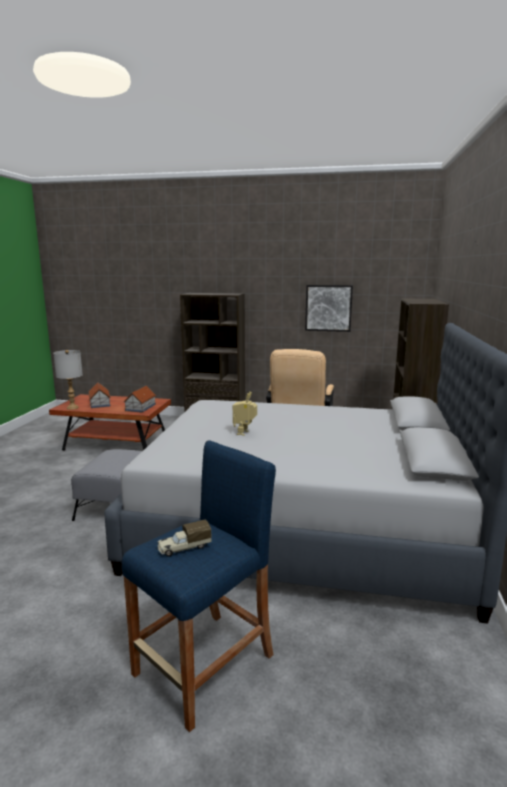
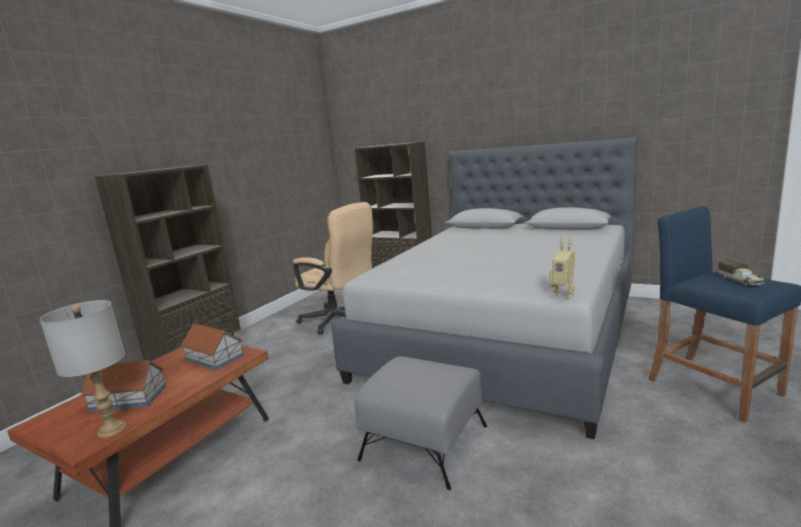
camera: 70 degrees left, 0 degrees up
toy robot [233,392,257,436] -> toy robot moved to [550,238,575,298]
picture [305,285,353,332] -> none

